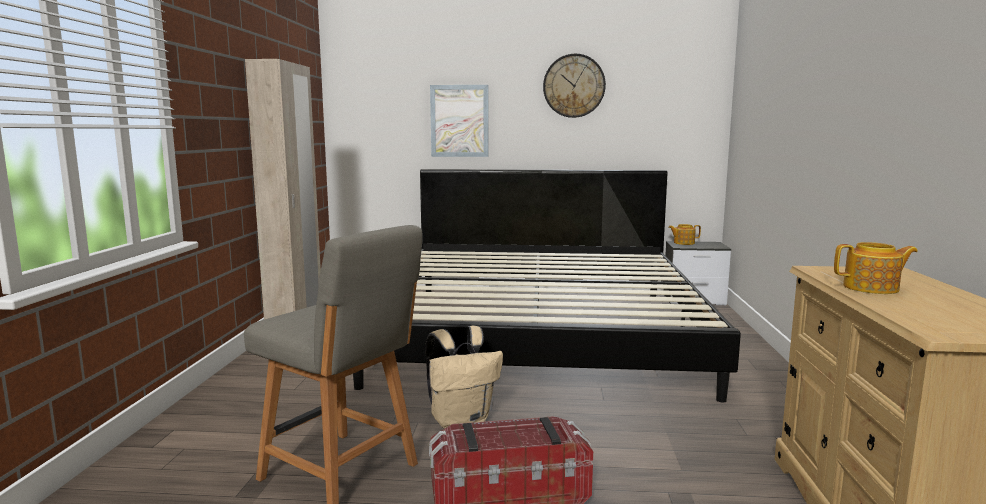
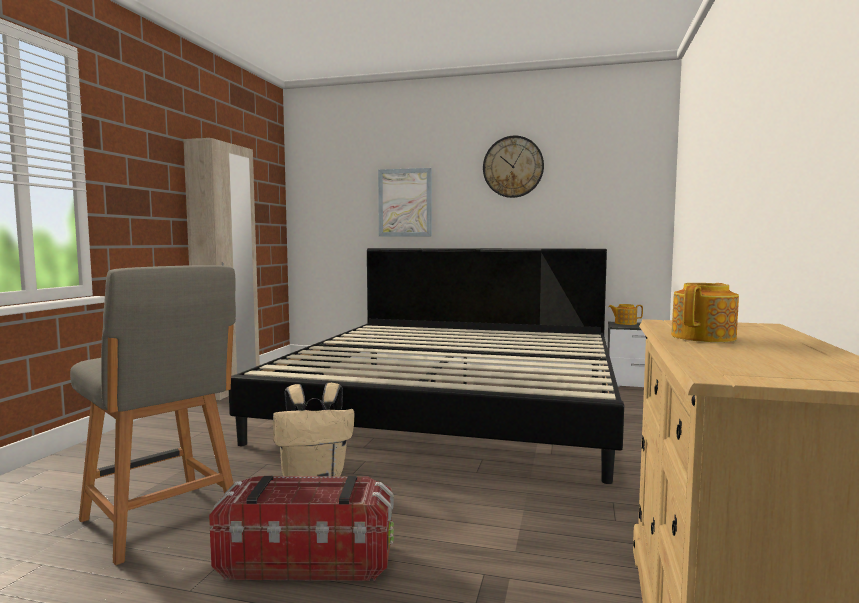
camera: 10 degrees right, 5 degrees down
teapot [834,242,918,294] -> teapot turned 60 degrees counterclockwise [671,283,739,342]

